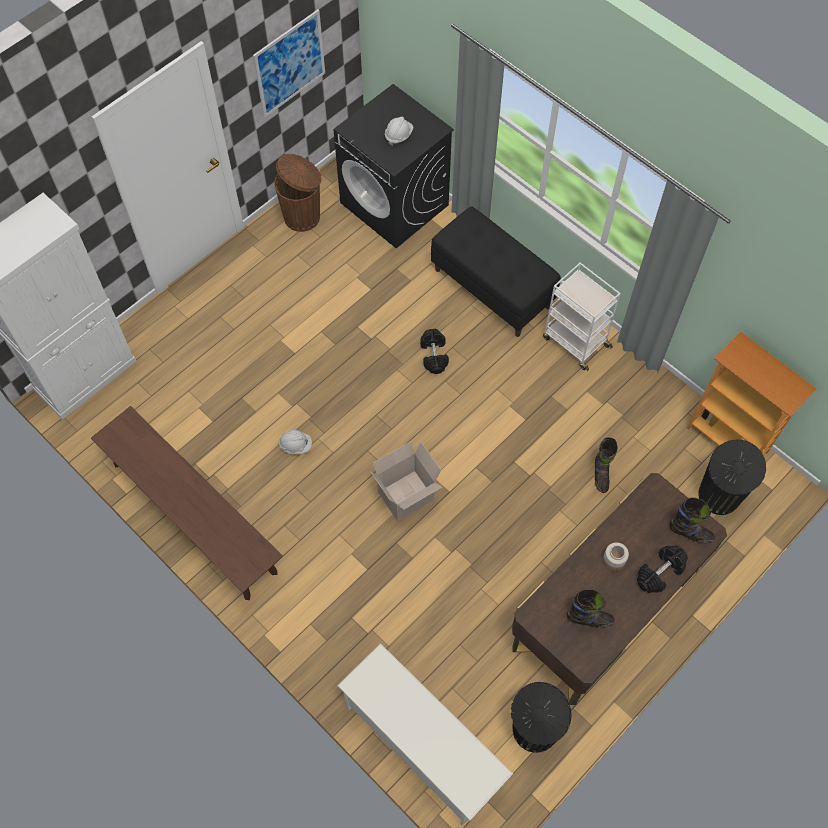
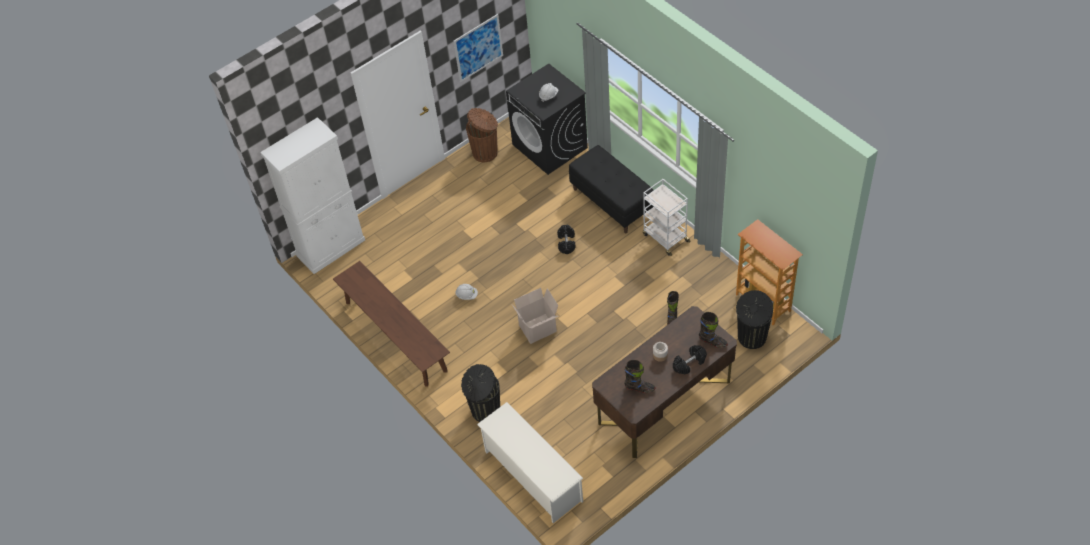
camera: 10 degrees right, 10 degrees down
black trash can [511,682,571,753] -> black trash can moved to [461,364,500,422]

